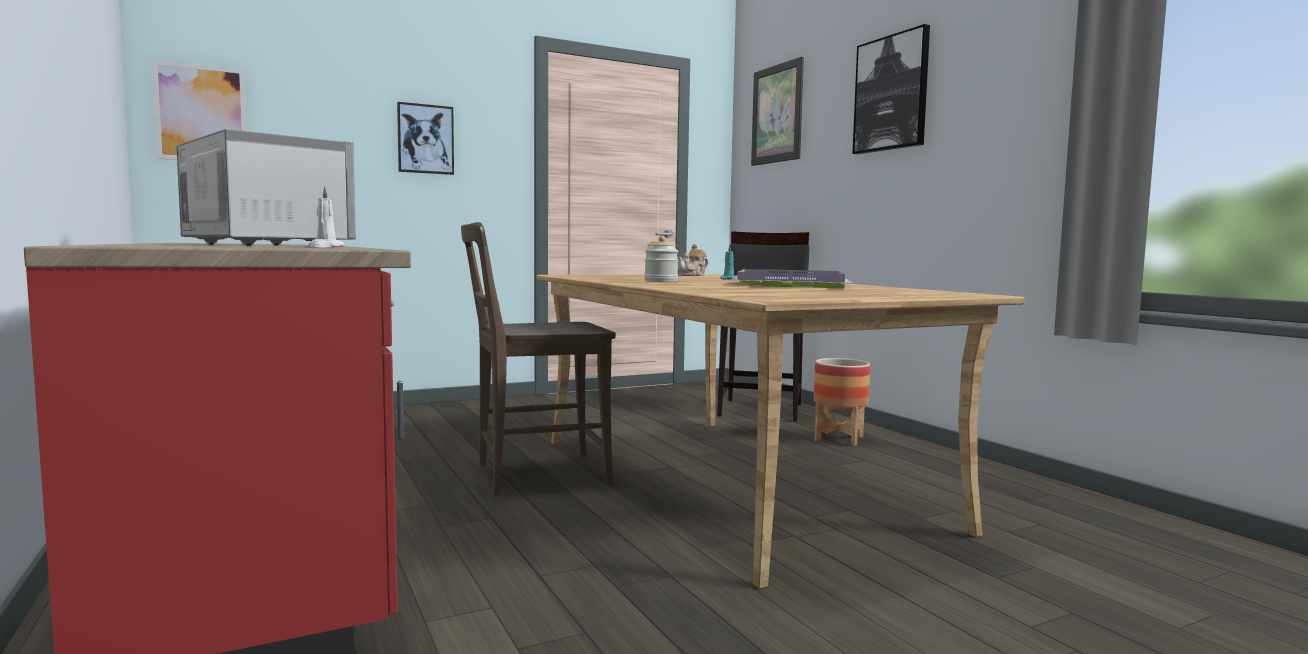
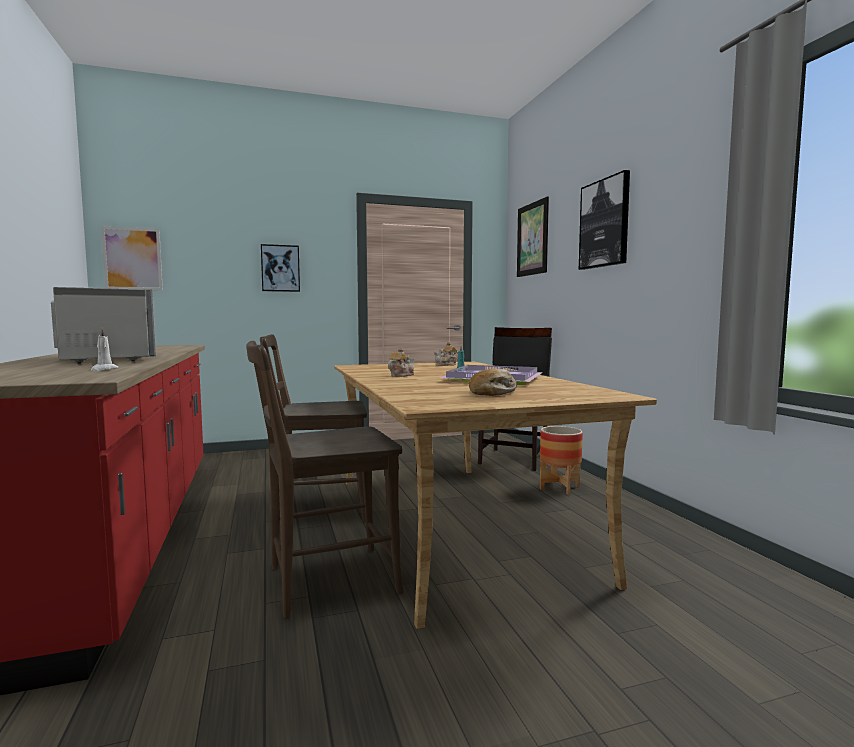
camera: 10 degrees right, 0 degrees up
jar [645,236,679,282] -> teapot [388,347,415,377]
none -> brown chair [246,341,404,618]
none -> bread [469,369,517,396]

